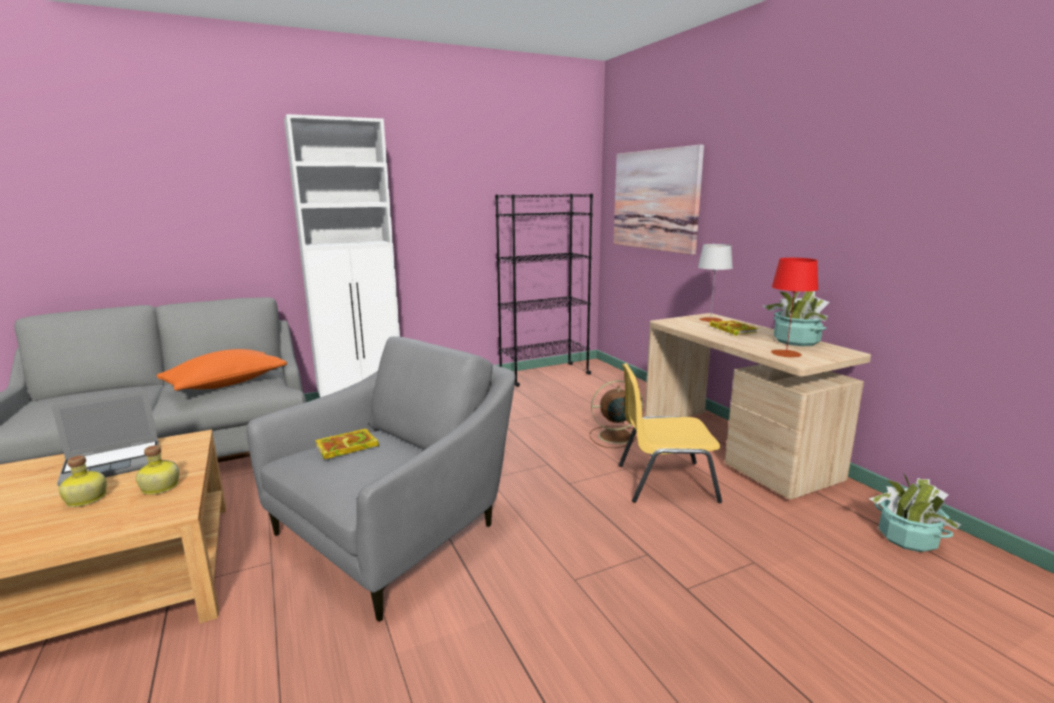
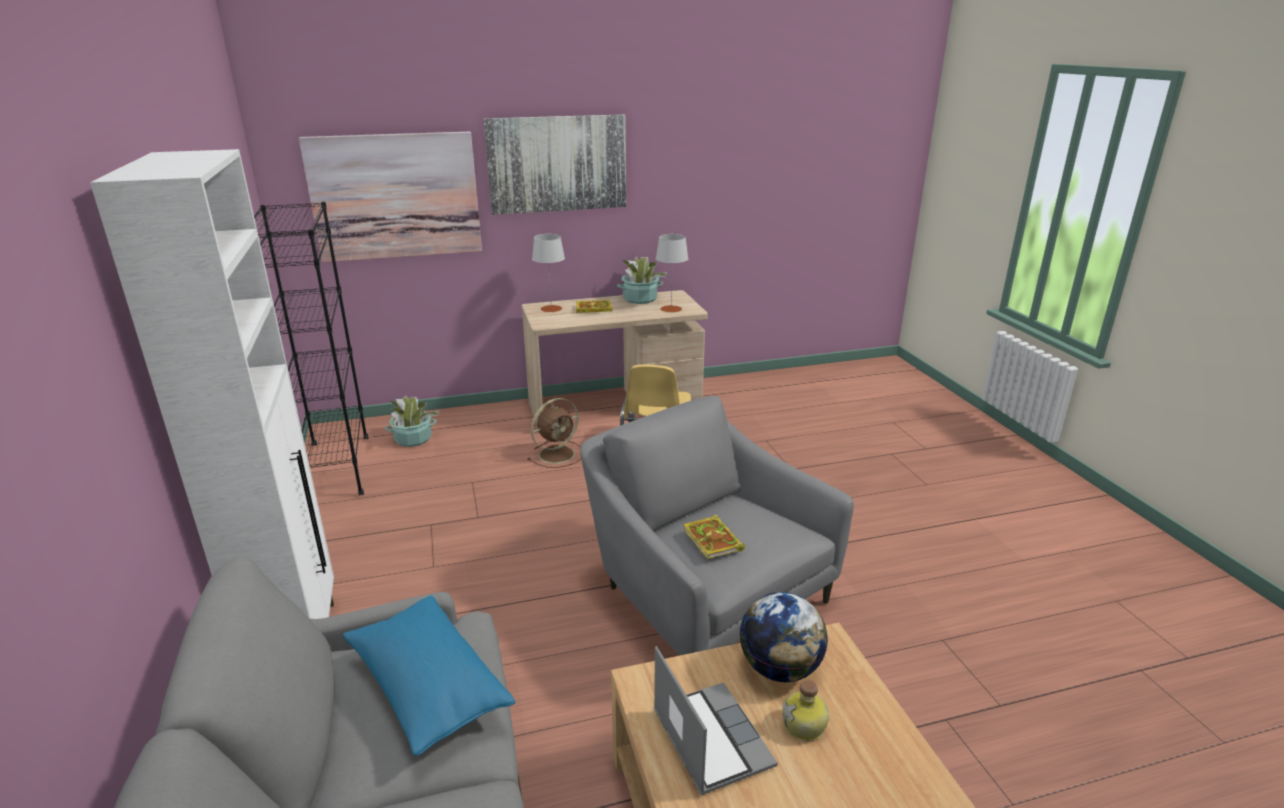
camera: 80 degrees left, 10 degrees up
bottle [136,445,179,495] -> globe [740,592,828,682]
orange pillow [156,349,287,391] -> blue pillow [343,595,515,756]
brown fan [590,380,643,448] -> brown fan turned 135 degrees counterclockwise [527,398,581,468]
red table lamp [771,258,818,357] -> grey table lamp [656,234,688,312]
potted plant [869,473,961,552] -> potted plant moved to [385,396,439,447]
none -> picture [483,115,626,215]

